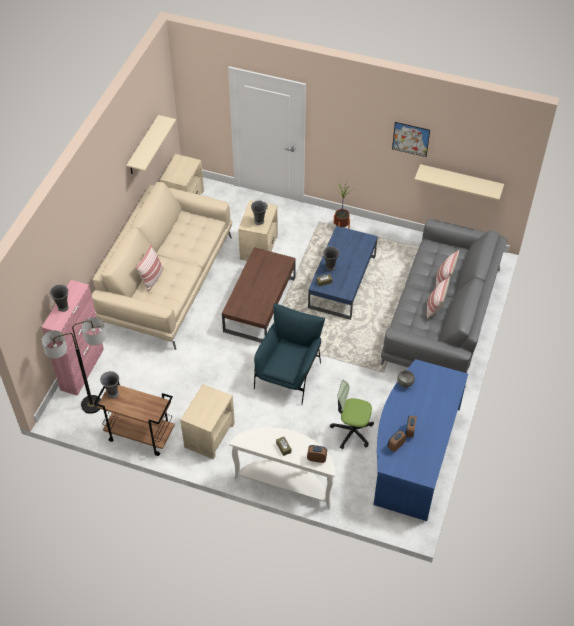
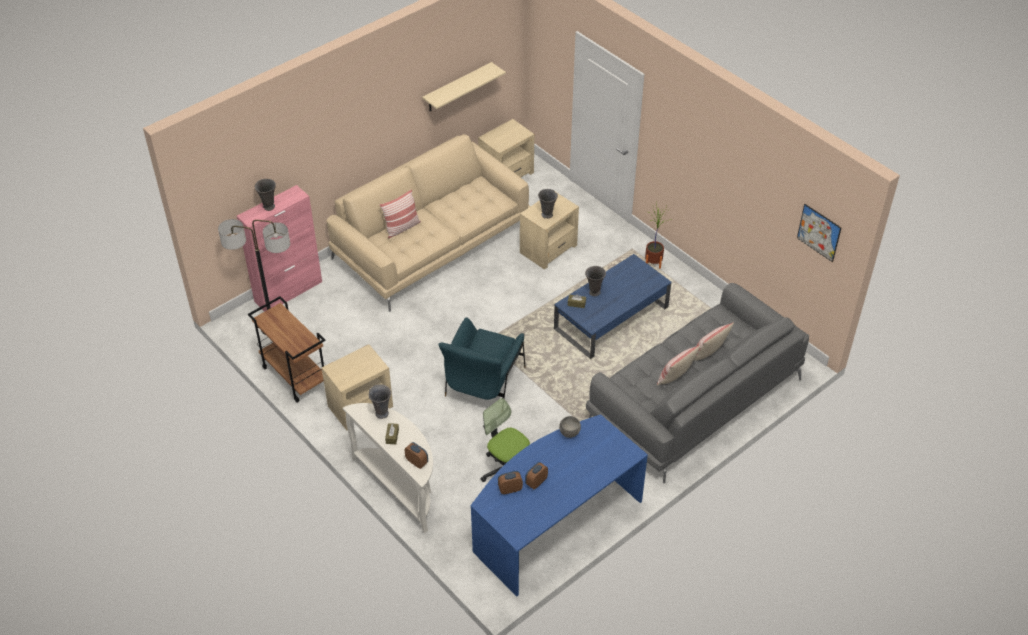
camera: 30 degrees right, 5 degrees down
grey vase [100,371,119,398] -> grey vase moved to [368,384,391,419]
brown coffee table [222,247,296,343] -> none
blue armchair [254,303,325,405] -> blue armchair turned 150 degrees clockwise [438,317,526,400]
picture [392,122,430,157] -> picture moved to [797,204,841,262]
beige shelf [414,164,504,201] -> none

